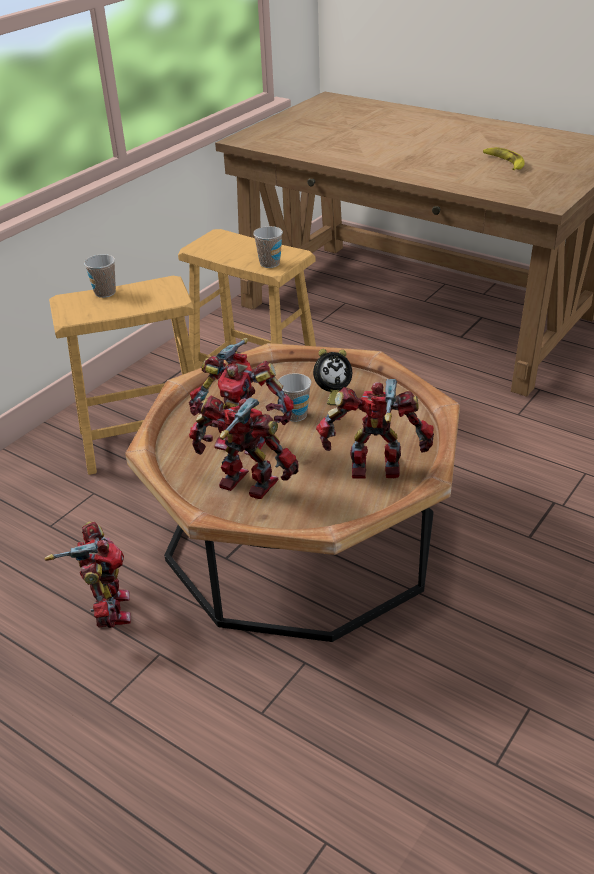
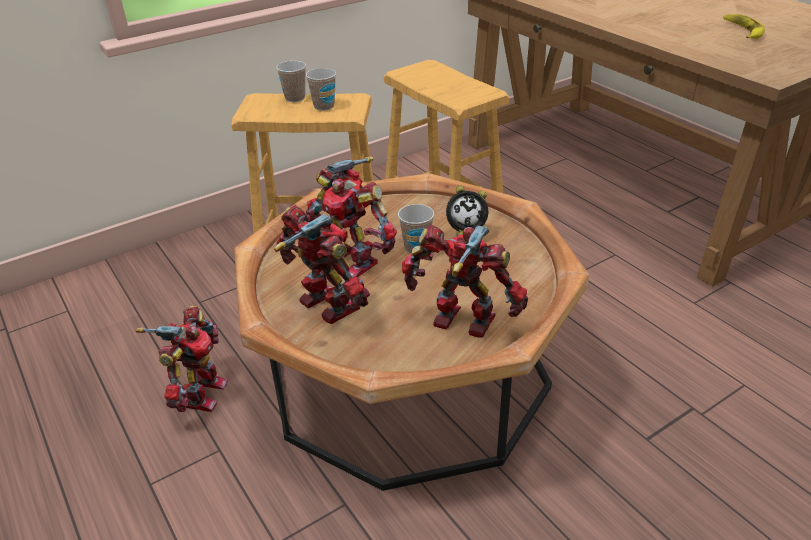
camera: 20 degrees right, 0 degrees up
cup [253,226,283,268] -> cup moved to [306,68,336,111]

